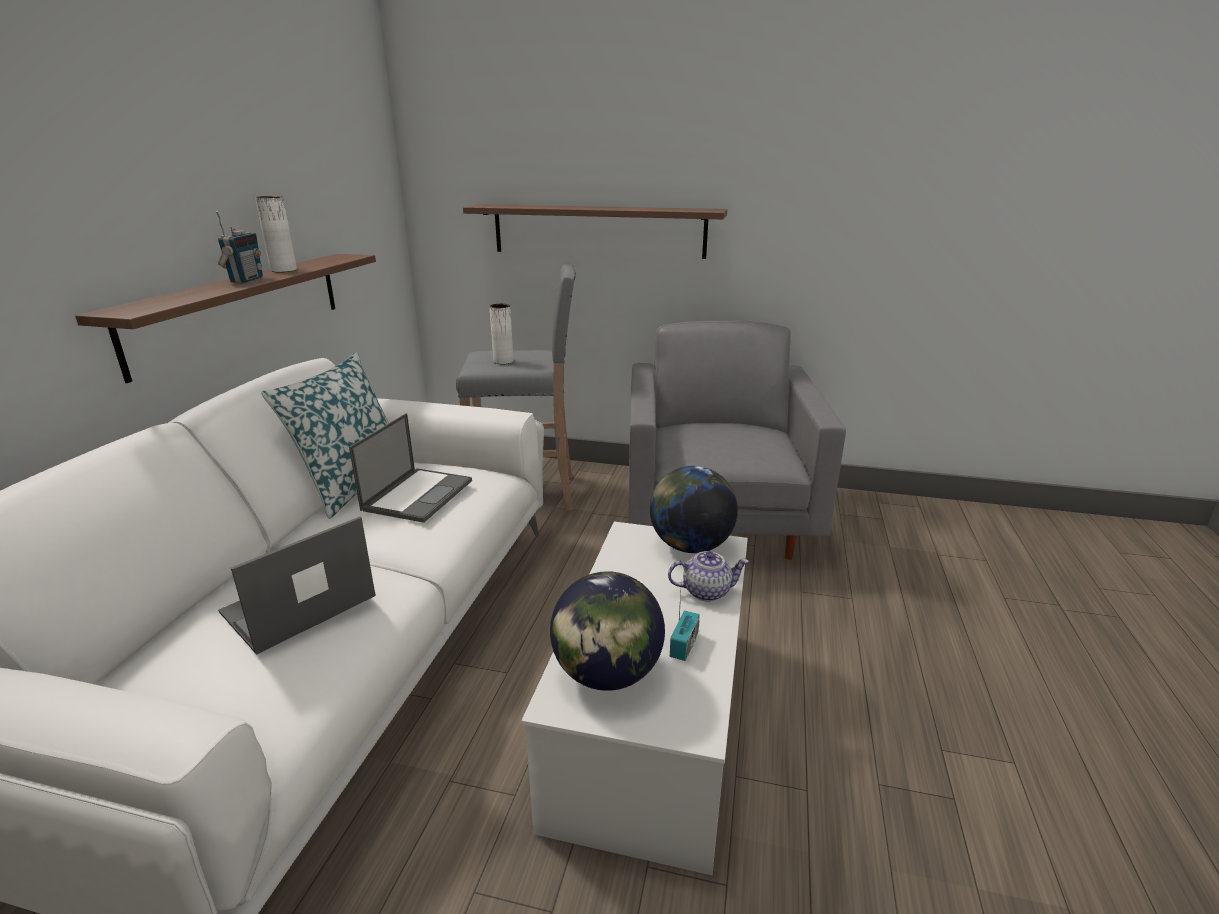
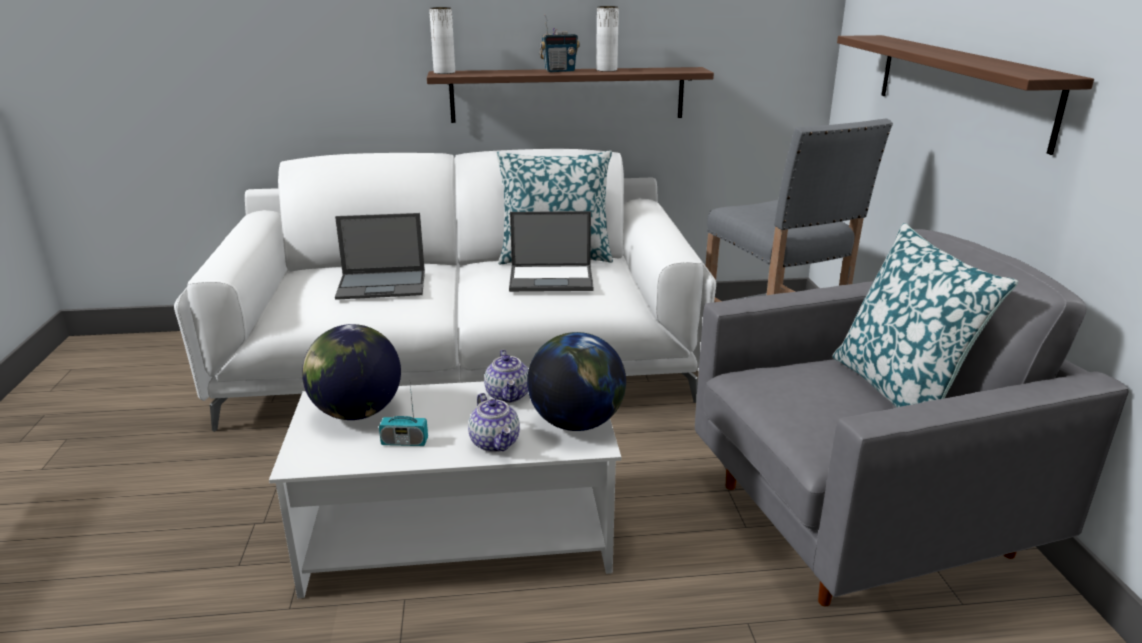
camera: 70 degrees right, 0 degrees up
laptop [218,517,376,655] -> laptop turned 150 degrees clockwise [335,213,425,300]
white vase [489,304,513,364] -> white vase moved to [429,7,455,74]
none -> teapot [484,350,529,403]
none -> pillow [832,223,1018,407]

